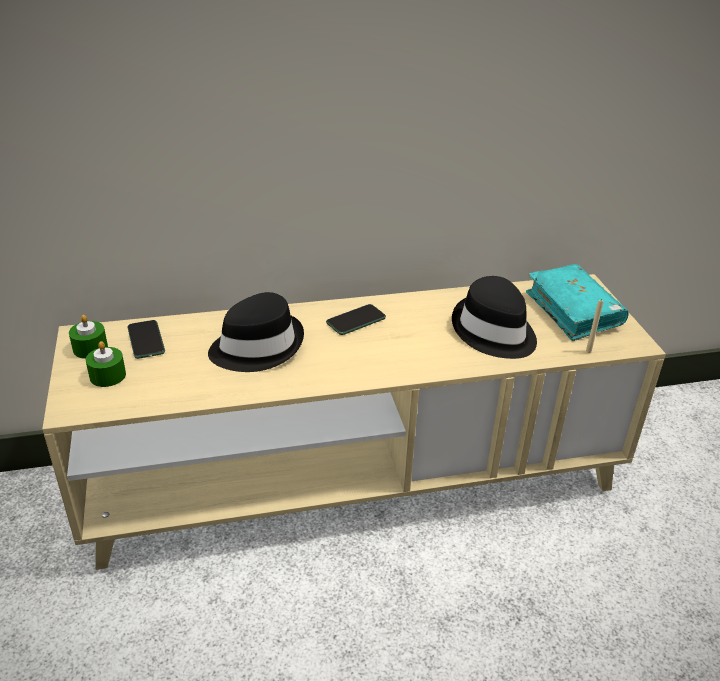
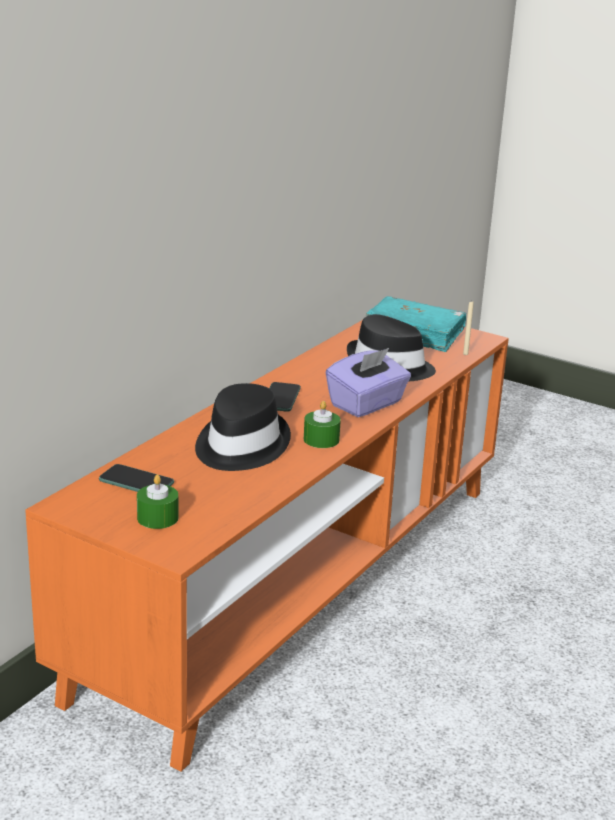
camera: 45 degrees left, 10 degrees down
beige tv stand [42,274,666,570] -> orange tv stand [25,320,509,772]
green candle [69,315,108,359] -> green candle moved to [304,401,341,448]
none -> purple tissue box [326,348,411,417]

